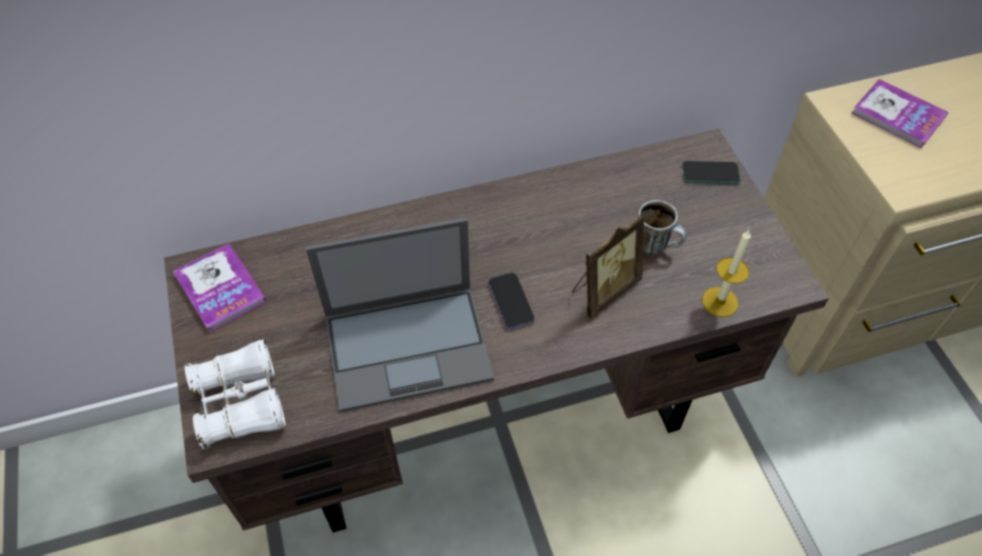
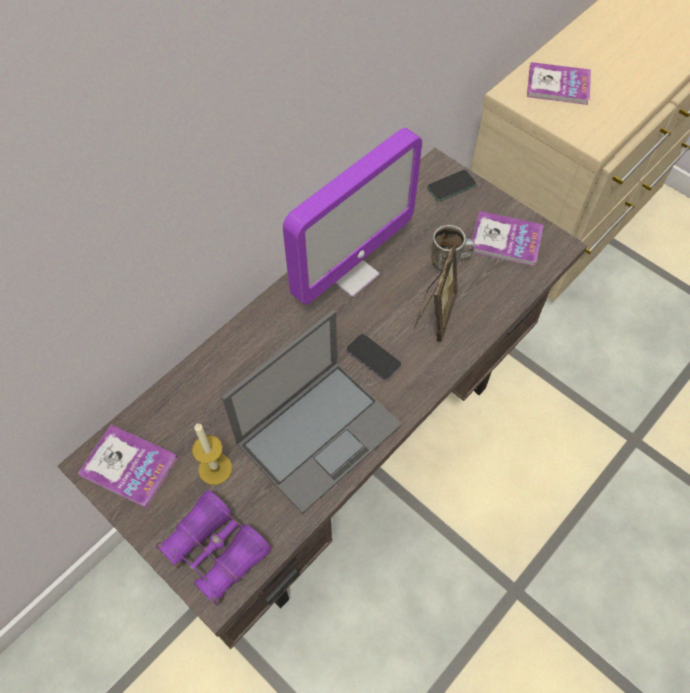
camera: 30 degrees left, 5 degrees up
white binoculars [185,339,286,449] -> purple binoculars [156,490,272,606]
candle [702,230,751,317] -> candle moved to [192,424,232,485]
none -> monitor [283,128,422,304]
none -> book [470,211,544,266]

